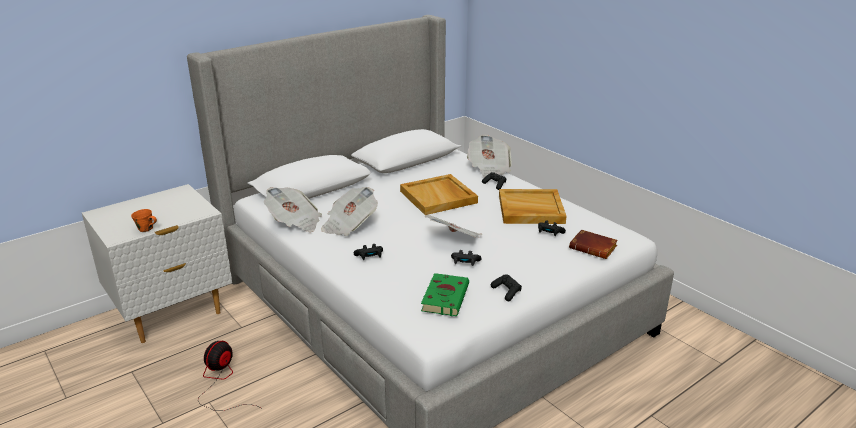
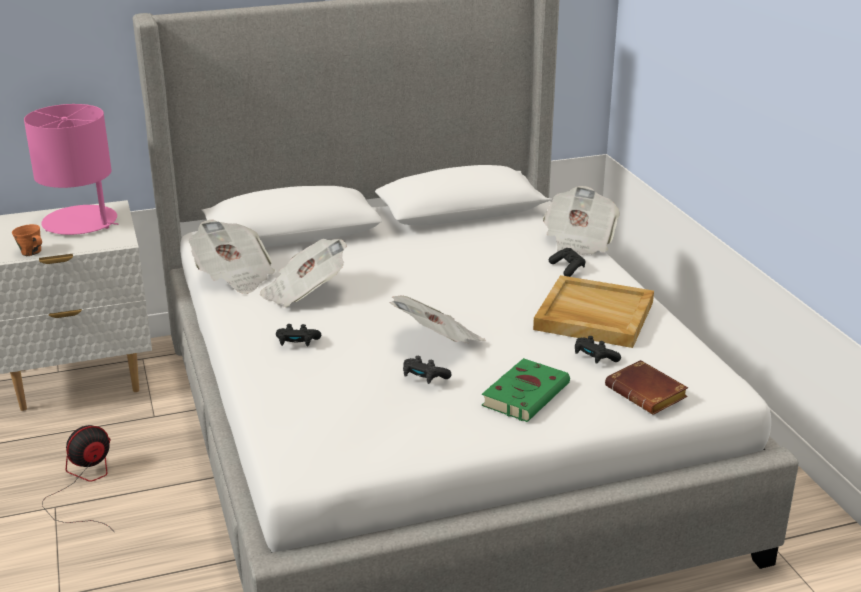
camera: 20 degrees right, 0 degrees up
beige tray [400,174,478,215] -> none
green book [421,273,469,316] -> green book moved to [481,358,570,422]
black game controller [491,274,522,301] -> none
none -> pink table lamp [24,104,118,235]

